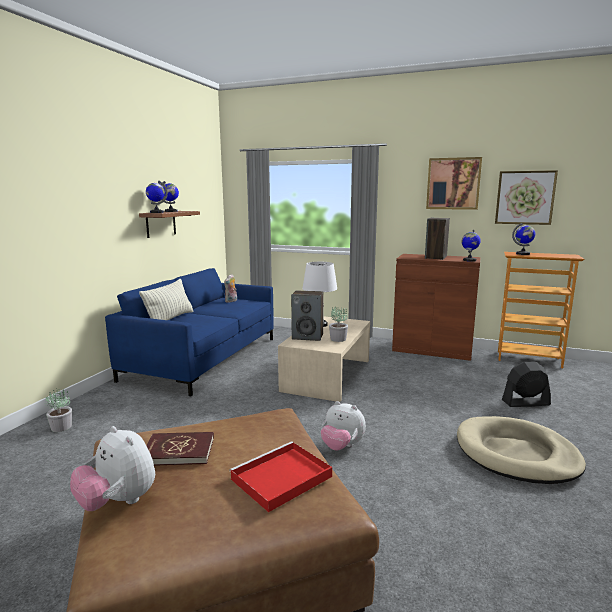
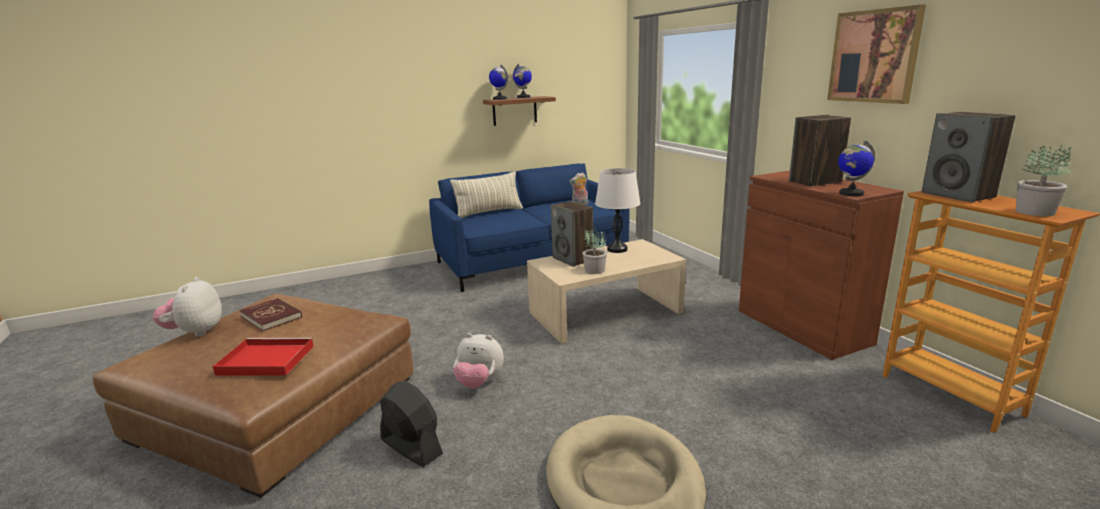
camera: 45 degrees right, 5 degrees up
potted plant [45,388,72,432] -> potted plant moved to [1016,145,1072,216]
plush toy [321,401,366,451] -> plush toy turned 60 degrees counterclockwise [453,333,504,389]
picture [495,170,558,225] -> none
black fan [502,362,551,407] -> black fan moved to [380,381,443,467]
globe [512,223,535,255] -> speaker [922,112,1015,202]

